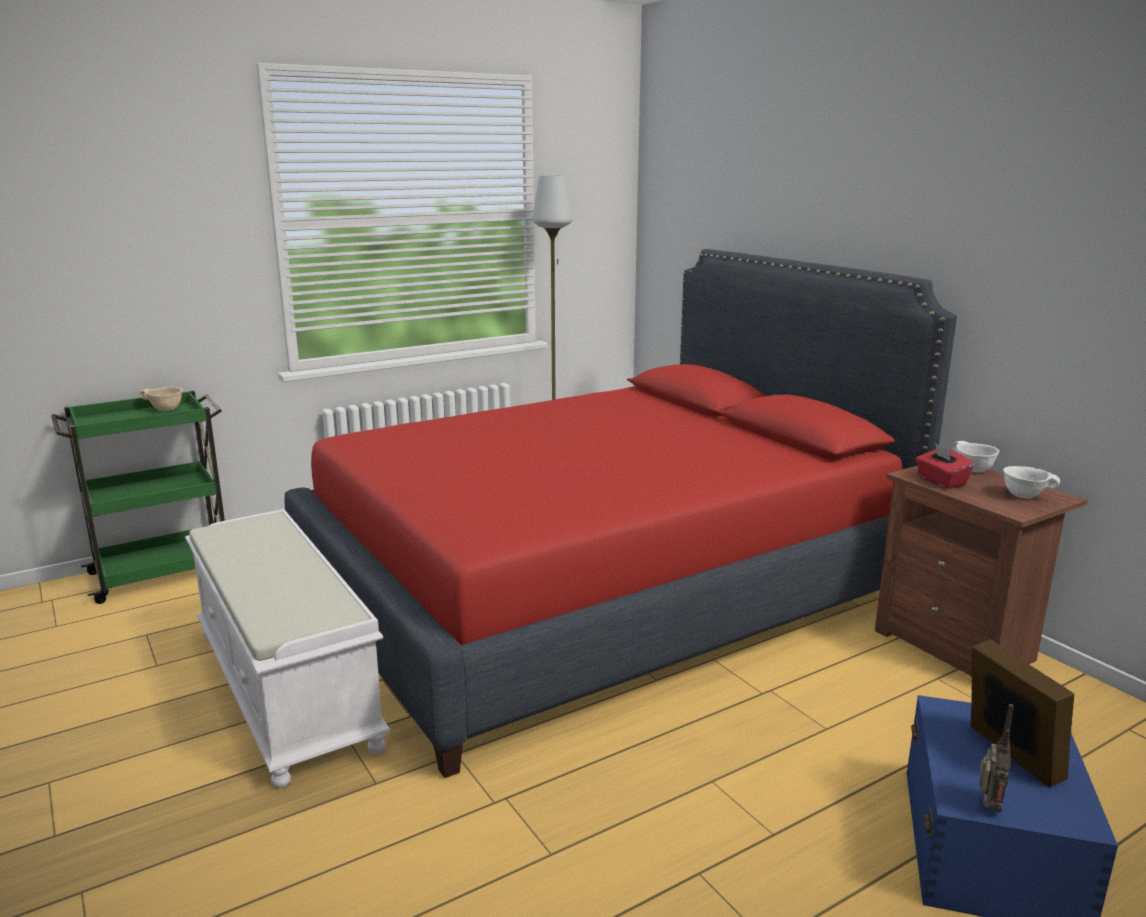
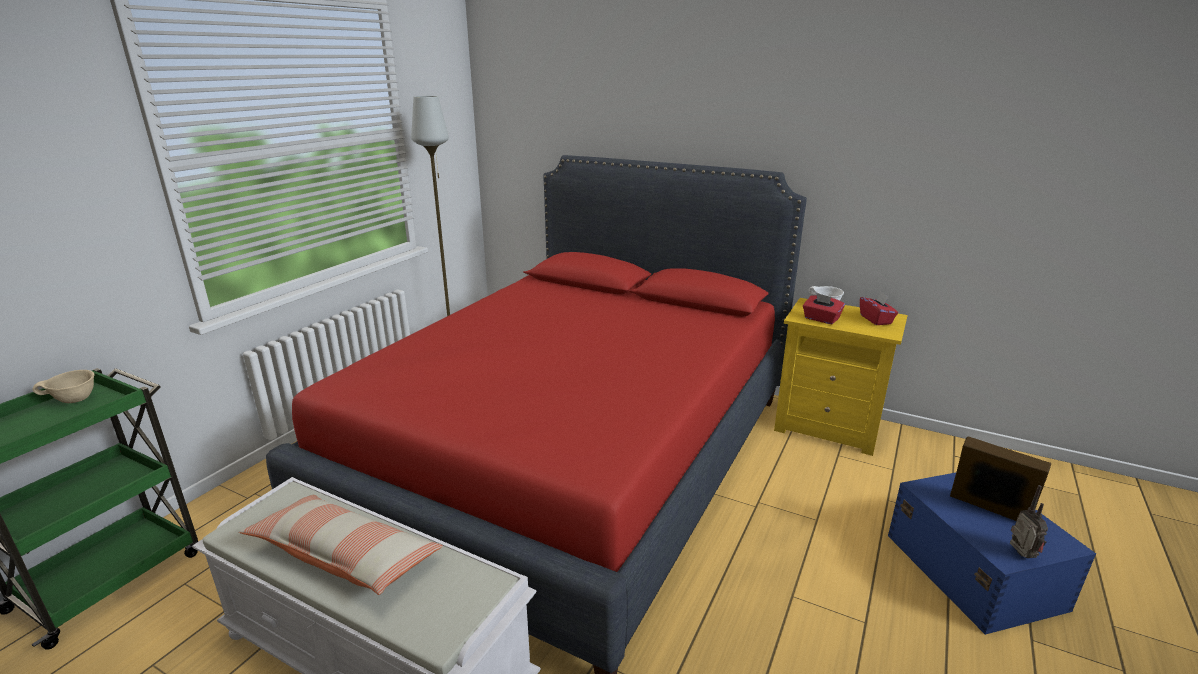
camera: 30 degrees left, 5 degrees up
brown nightstand [875,466,1088,676] -> yellow nightstand [774,298,908,456]
white bowl [1003,466,1060,499] -> red tissue box [860,292,898,325]
none -> pillow [239,494,443,595]

